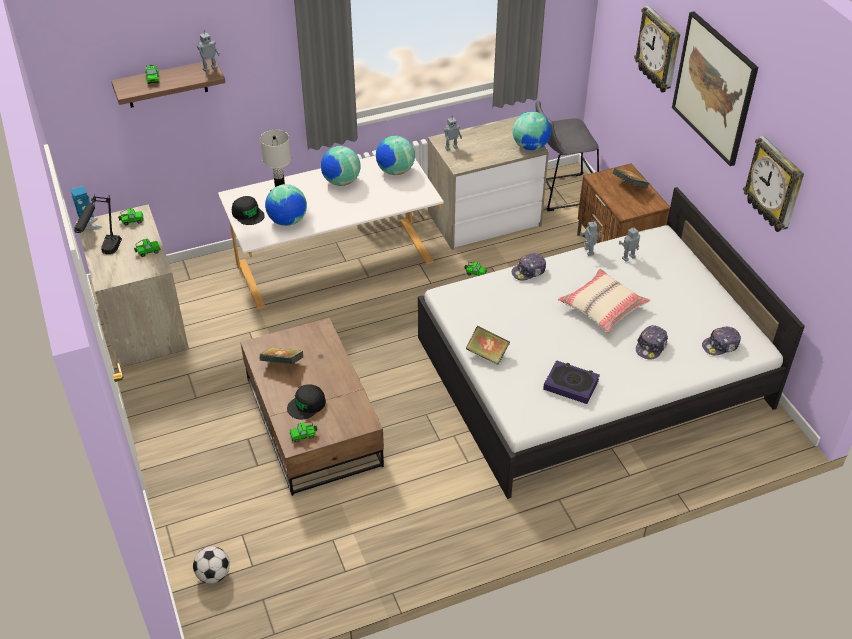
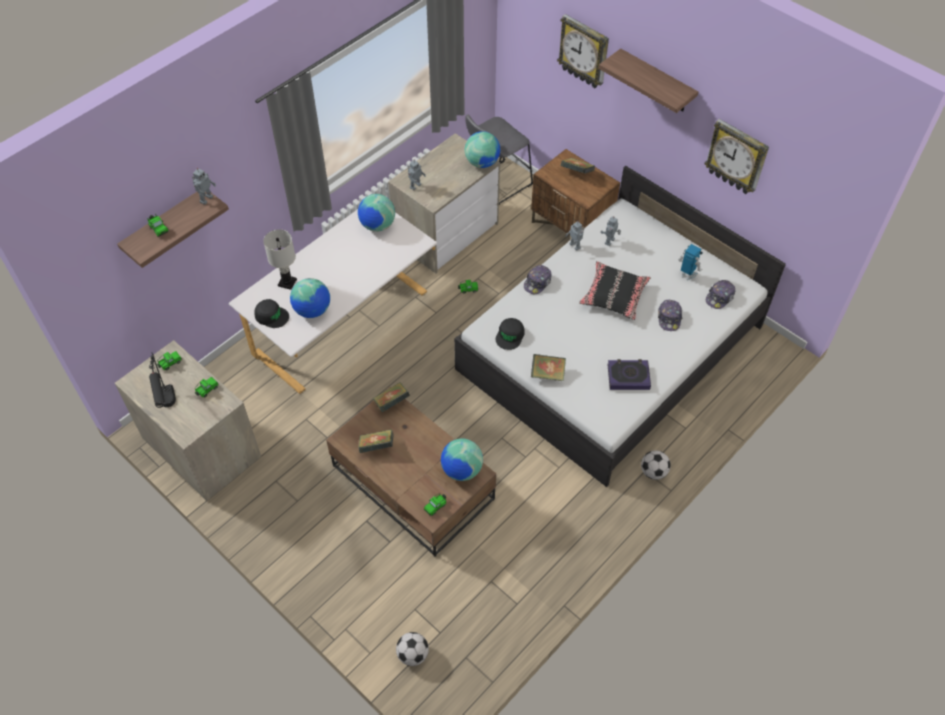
camera: 25 degrees left, 10 degrees up
toy robot [70,186,102,230] -> toy robot moved to [678,244,703,280]
black cap [287,384,326,419] -> black cap moved to [496,318,525,350]
globe [321,146,361,186] -> globe moved to [441,439,483,481]
beige pillow [558,269,650,333] -> black pillow [579,261,651,320]
picture [672,11,759,166] -> shelf [599,48,698,113]
none -> book [373,382,410,412]
none -> football [641,450,671,480]

